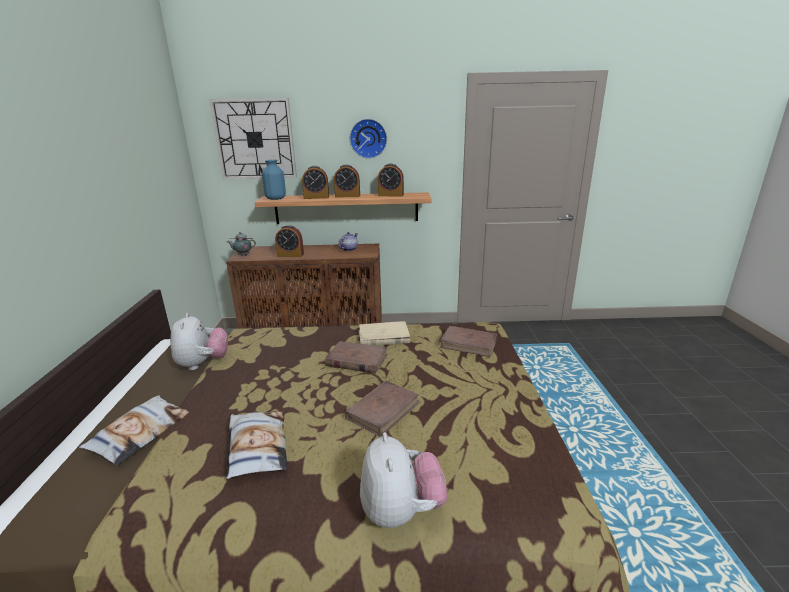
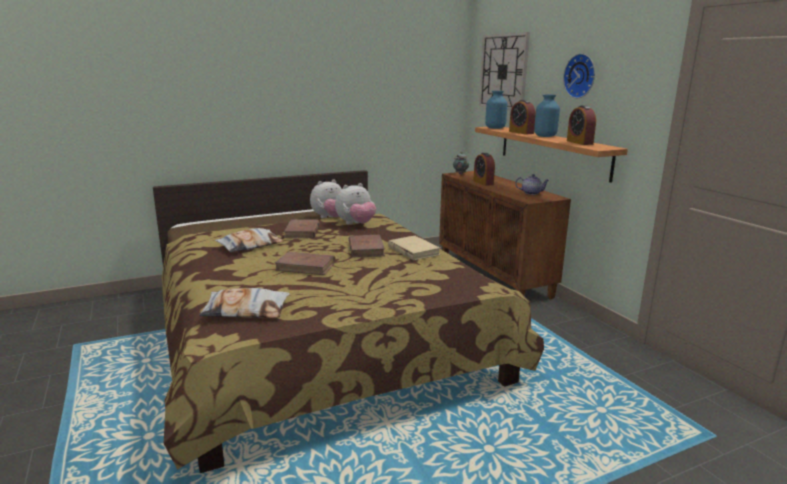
camera: 65 degrees right, 5 degrees down
pillow [79,395,190,466] -> pillow moved to [199,288,290,318]
alarm clock [334,164,360,197] -> blue vase [534,94,560,137]
plush toy [360,432,447,528] -> plush toy moved to [335,183,376,225]
brown book [440,326,497,357] -> brown book moved to [284,219,320,238]

